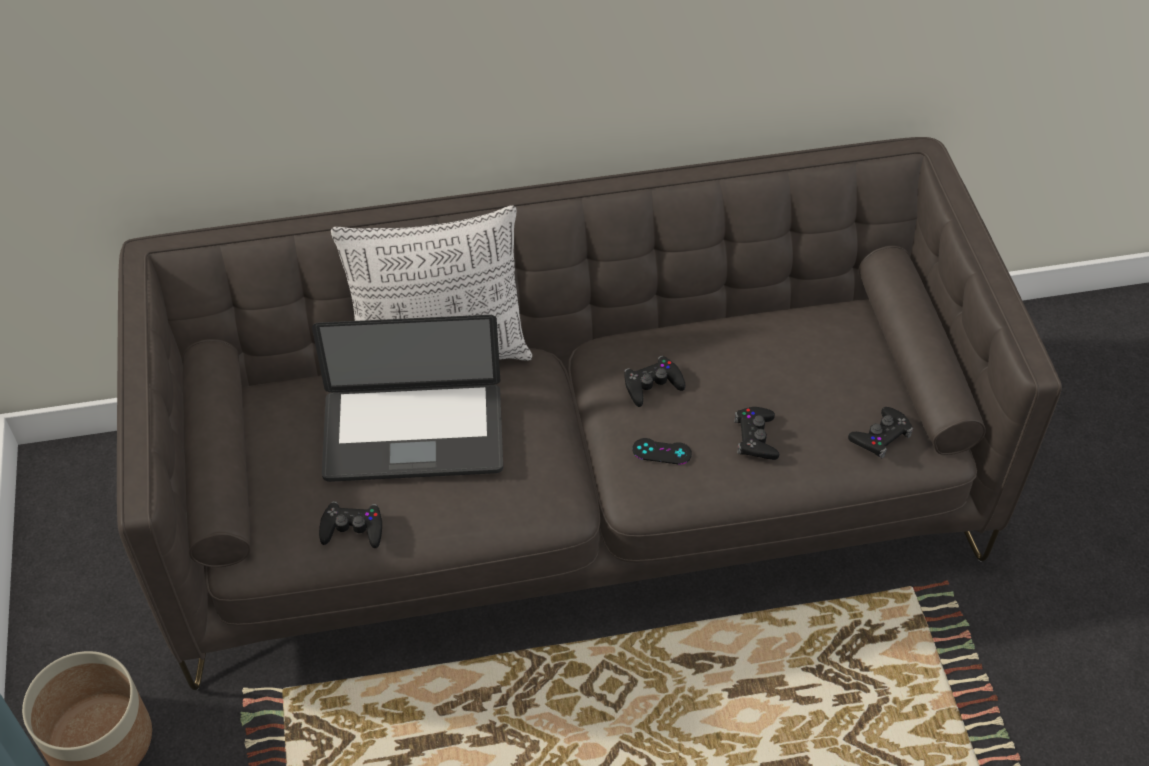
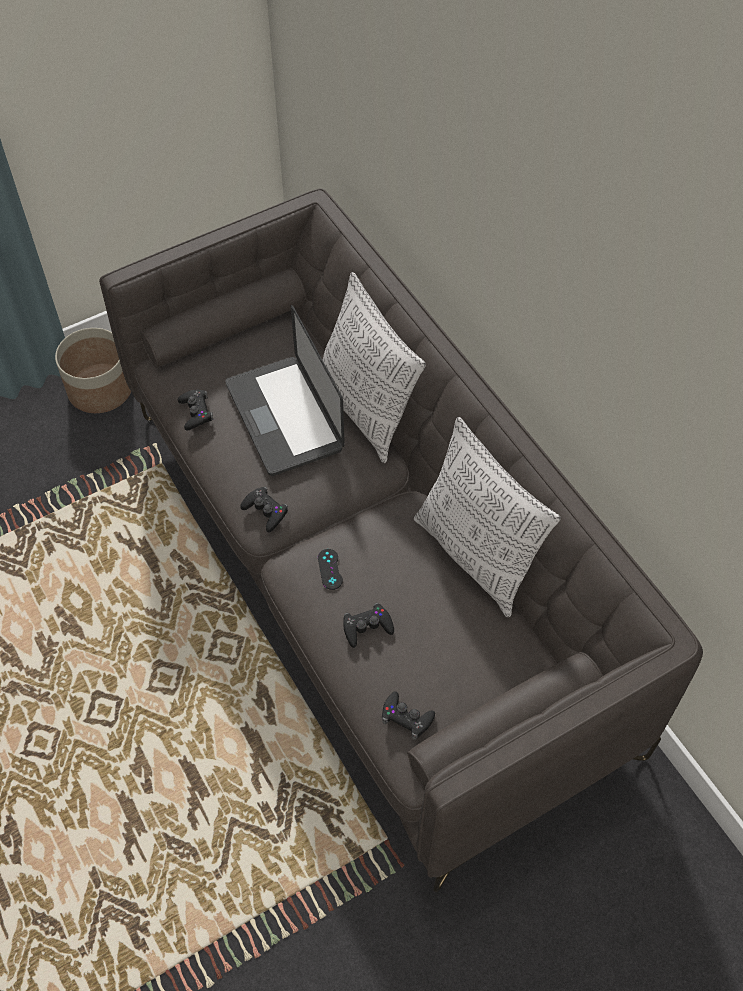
camera: 70 degrees right, 5 degrees up
black game controller [624,356,685,407] -> black game controller moved to [240,486,288,532]
none -> pillow [414,417,561,617]

